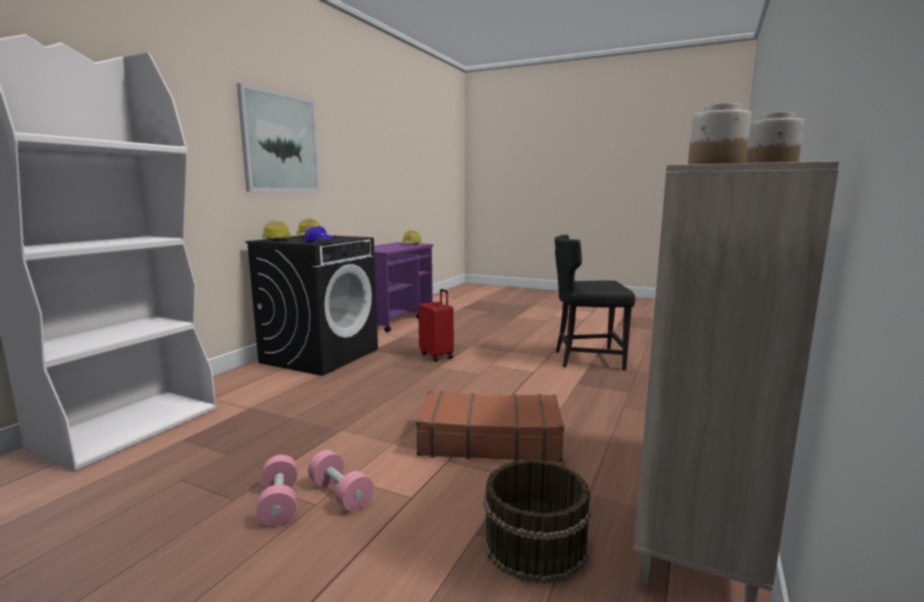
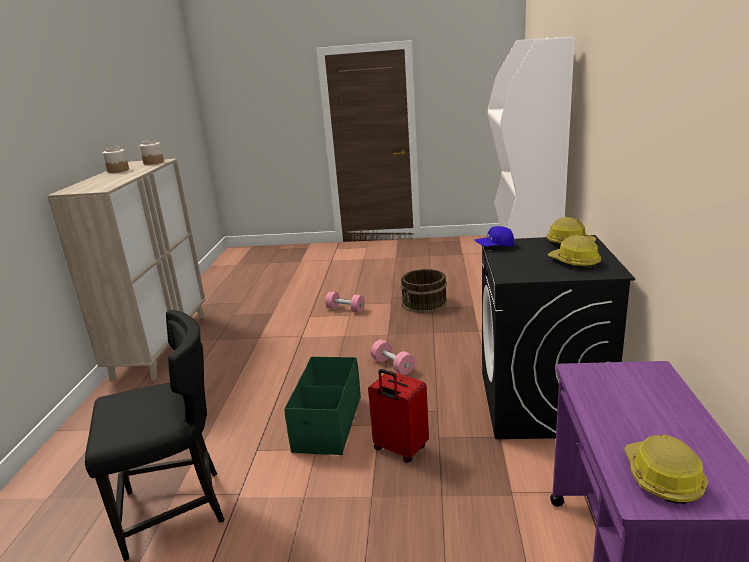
camera: 160 degrees right, 10 degrees up
picture [237,83,320,192] -> none
pink dumbbell [256,455,297,527] -> pink dumbbell moved to [371,340,415,375]
brown suitcase [416,391,565,462] -> none
brown bucket [483,459,591,584] -> brown bucket moved to [401,269,447,313]
none -> green storage box [285,357,361,455]

